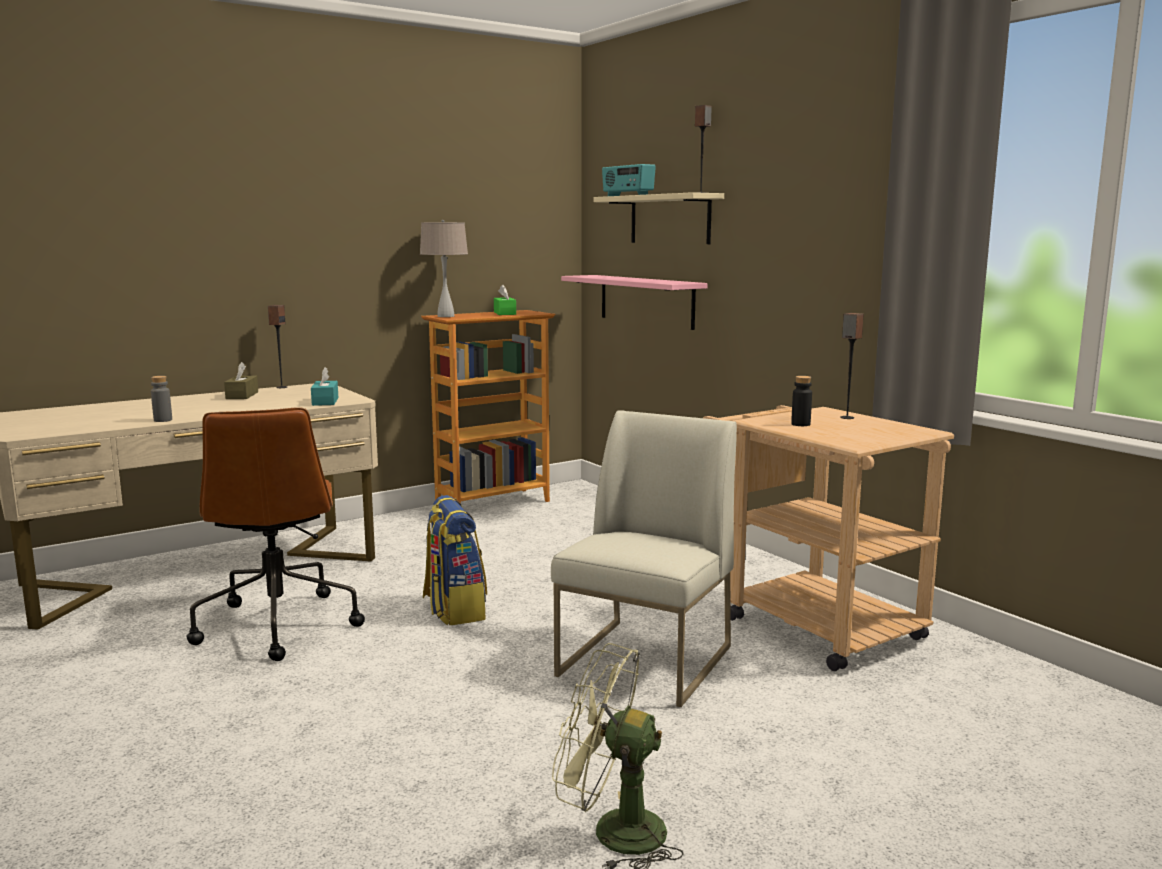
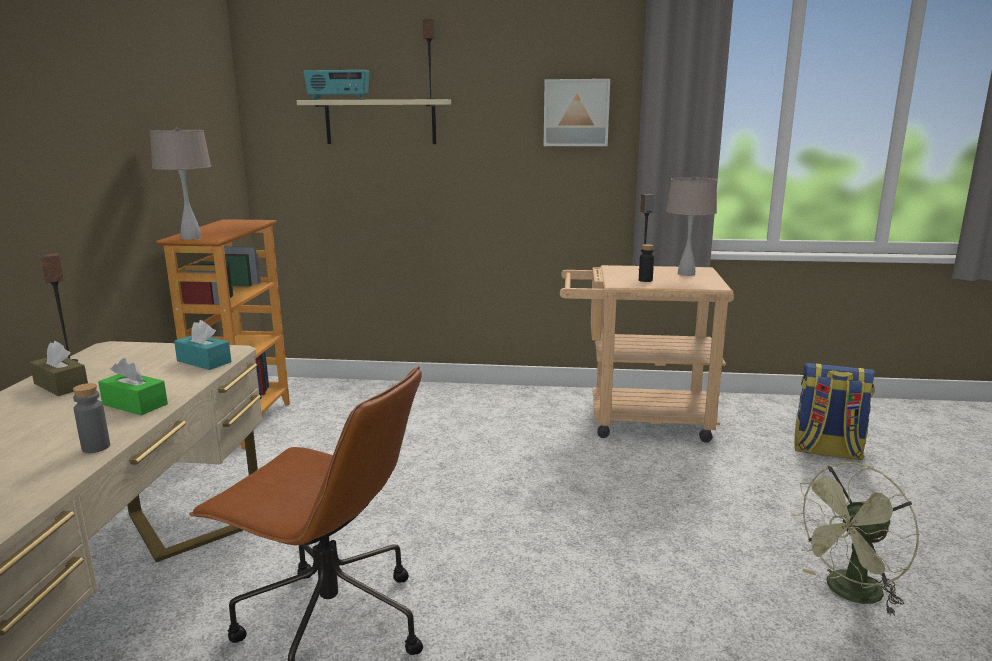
camera: 50 degrees left, 5 degrees up
backpack [423,495,487,625] -> backpack moved to [794,363,875,461]
green tissue box [494,285,516,315] -> green tissue box moved to [98,358,168,415]
white chair [551,410,737,707] -> none
pink shelf [561,275,708,330] -> none
none -> picture [544,79,610,146]
none -> beige table lamp [666,177,717,276]

